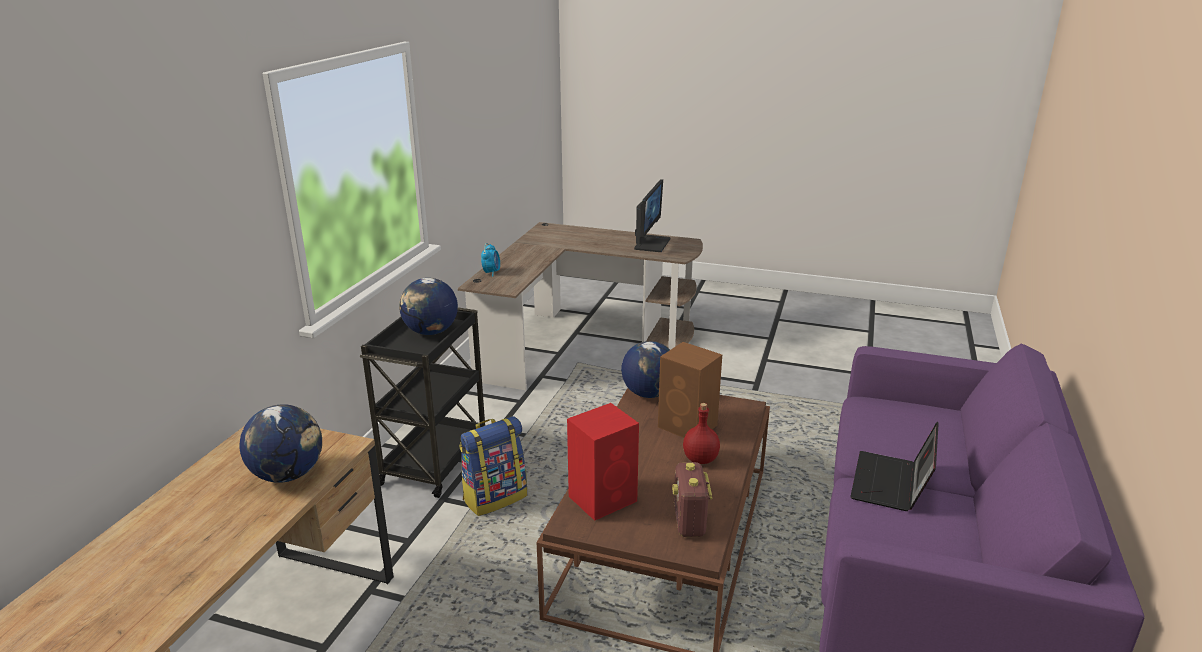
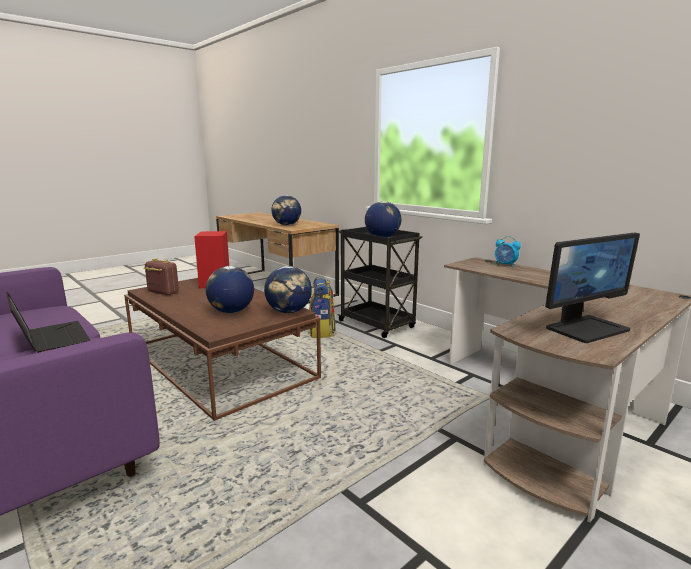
camera: 120 degrees right, 10 degrees down
monitor [634,179,671,252] -> monitor turned 75 degrees counterclockwise [545,232,640,343]
brown speaker [658,342,722,438] -> globe [206,266,254,313]
red bottle [683,403,720,464] -> none

